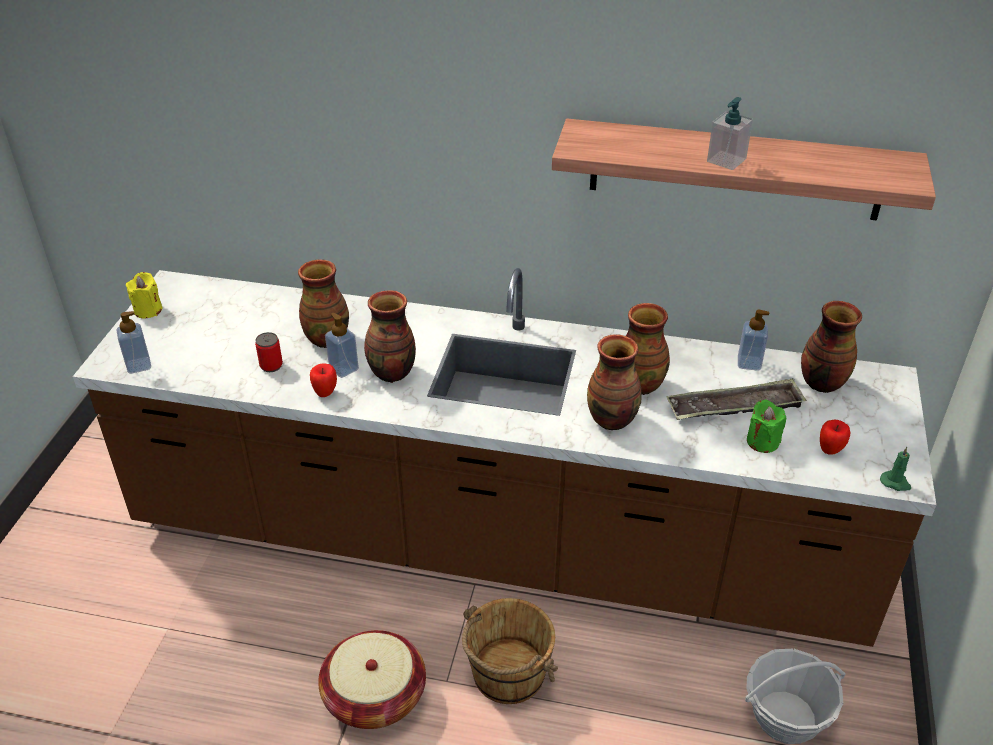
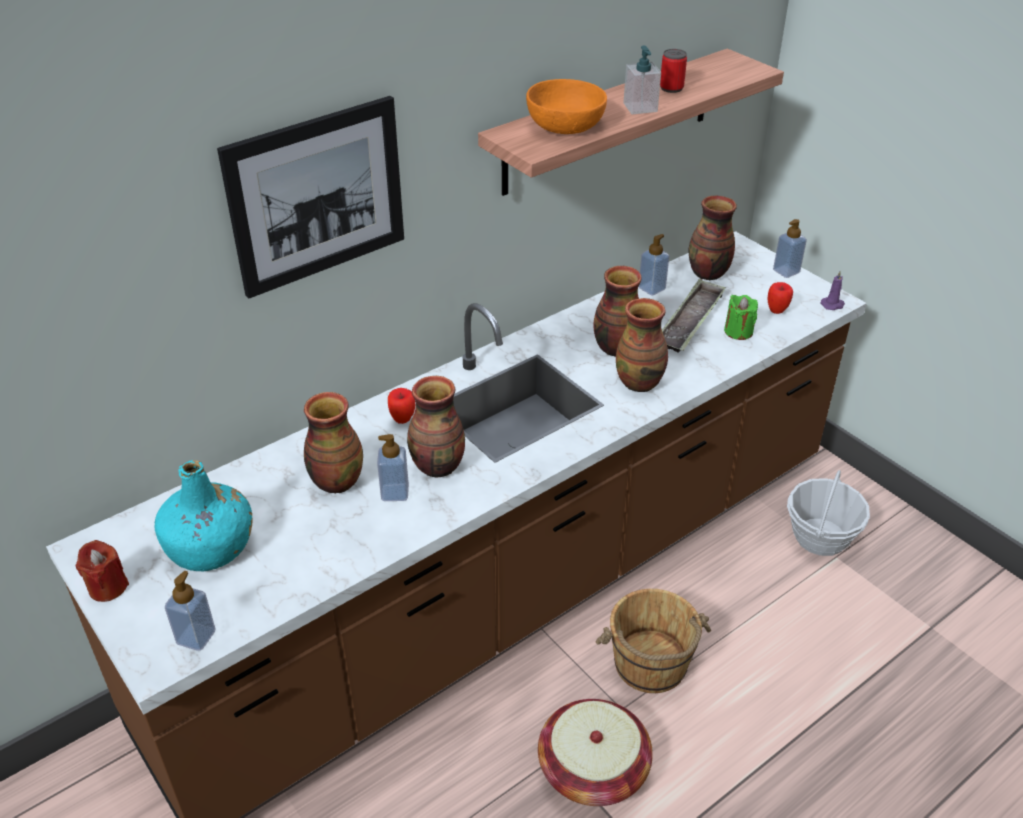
camera: 50 degrees left, 0 degrees up
yellow candle [126,272,163,318] -> red candle [75,540,129,602]
can [255,332,283,372] -> can moved to [660,49,687,93]
apple [310,363,337,397] -> apple moved to [388,388,415,424]
green candle [880,447,911,491] -> purple candle [820,271,845,310]
none -> turquoise bottle [155,460,252,571]
none -> picture [217,96,404,299]
none -> orange bowl [526,79,607,134]
none -> soap dispenser [773,219,807,278]

